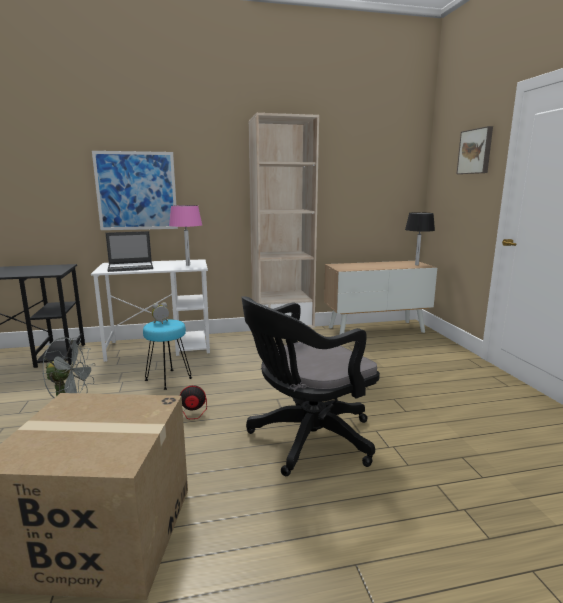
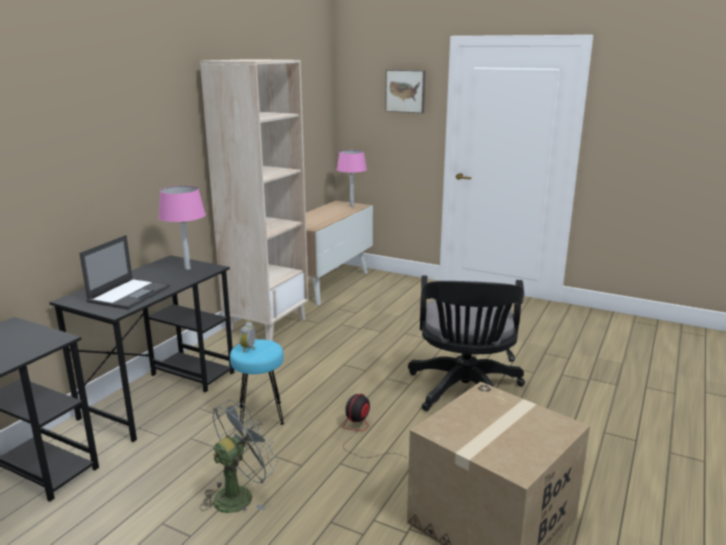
camera: 50 degrees left, 5 degrees up
white desk [91,259,210,362] -> black desk [49,255,234,442]
picture [92,151,178,230] -> none
black table lamp [405,212,435,265] -> pink table lamp [337,150,367,207]

